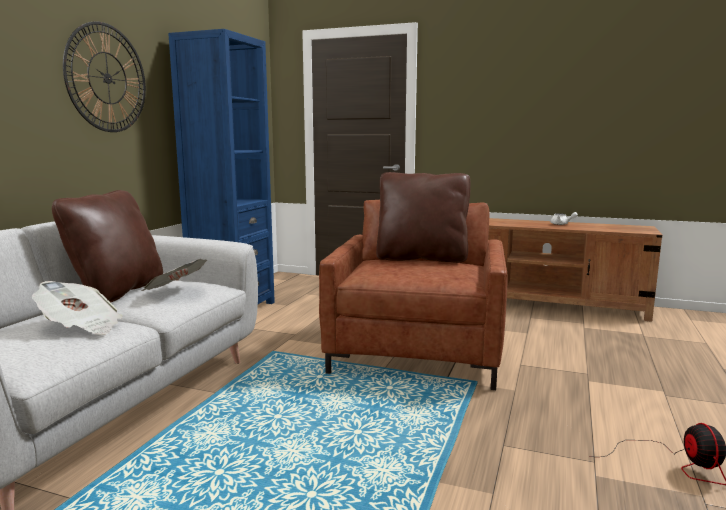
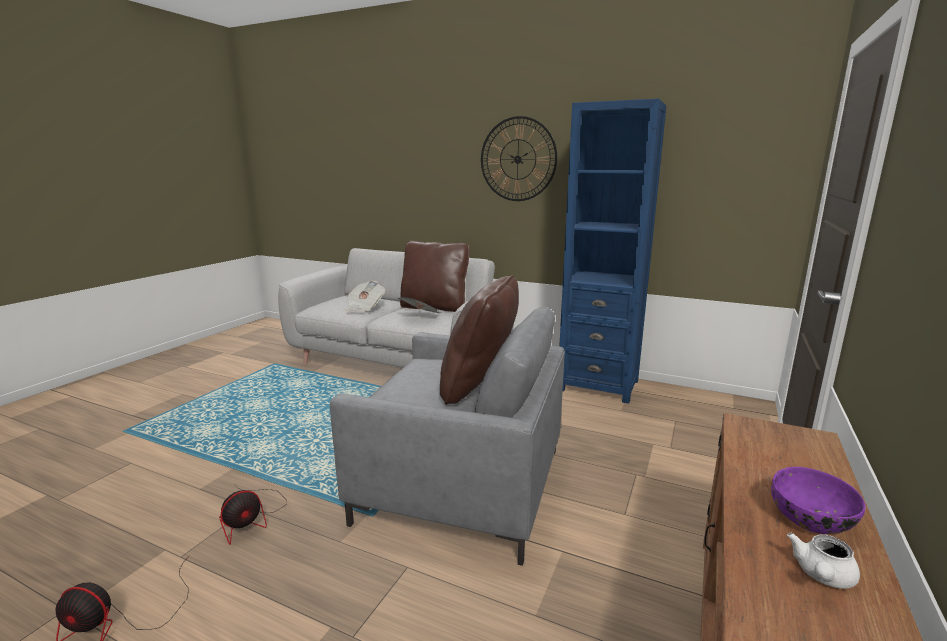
camera: 95 degrees right, 5 degrees up
brown armchair [319,200,508,390] -> grey armchair [330,306,565,566]
none -> fan [219,485,287,545]
none -> purple bowl [771,467,866,534]

